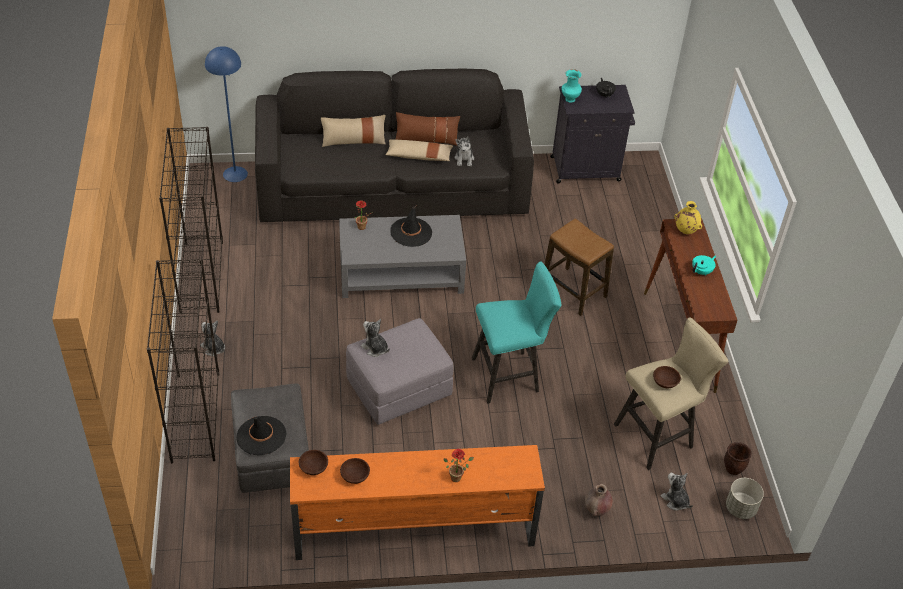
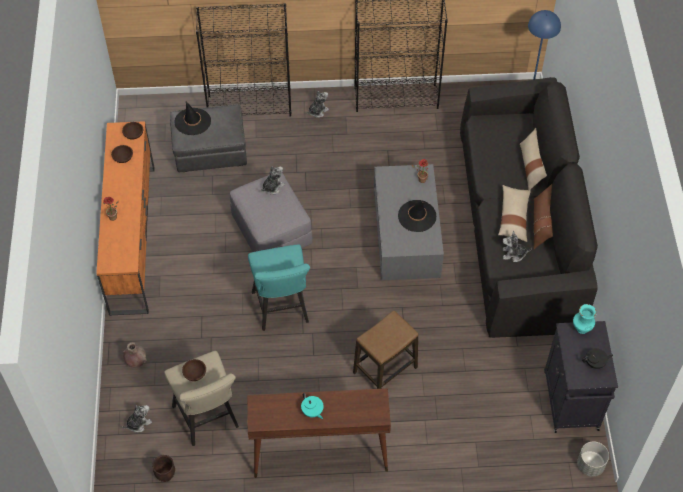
camera: 95 degrees right, 10 degrees up
yellow vase [674,201,702,234] -> none
grey planter [726,478,764,519] -> grey planter moved to [577,441,609,477]

